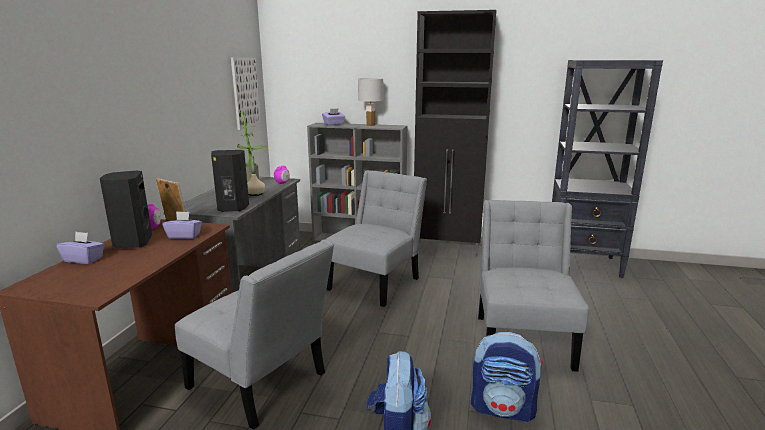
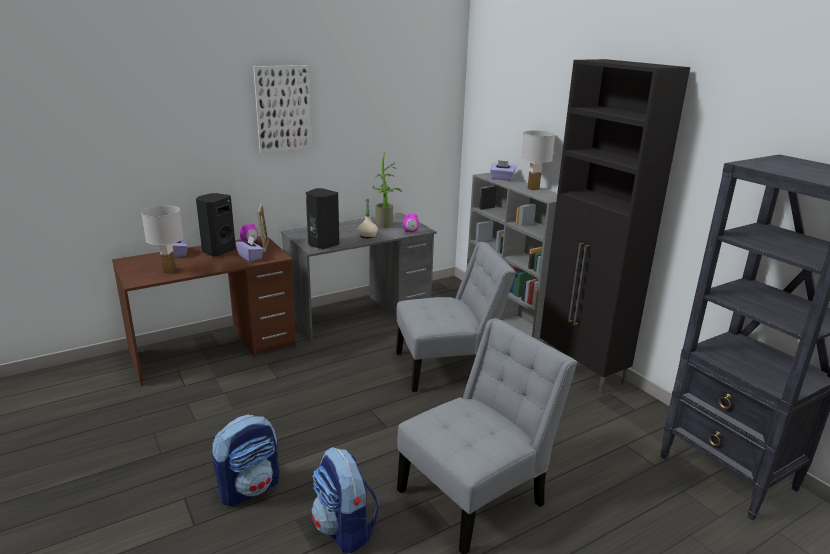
camera: 45 degrees right, 5 degrees up
grey chair [175,239,334,430] -> none
picture [231,57,261,130] -> picture moved to [253,65,312,153]
none -> white table lamp [141,206,184,274]

